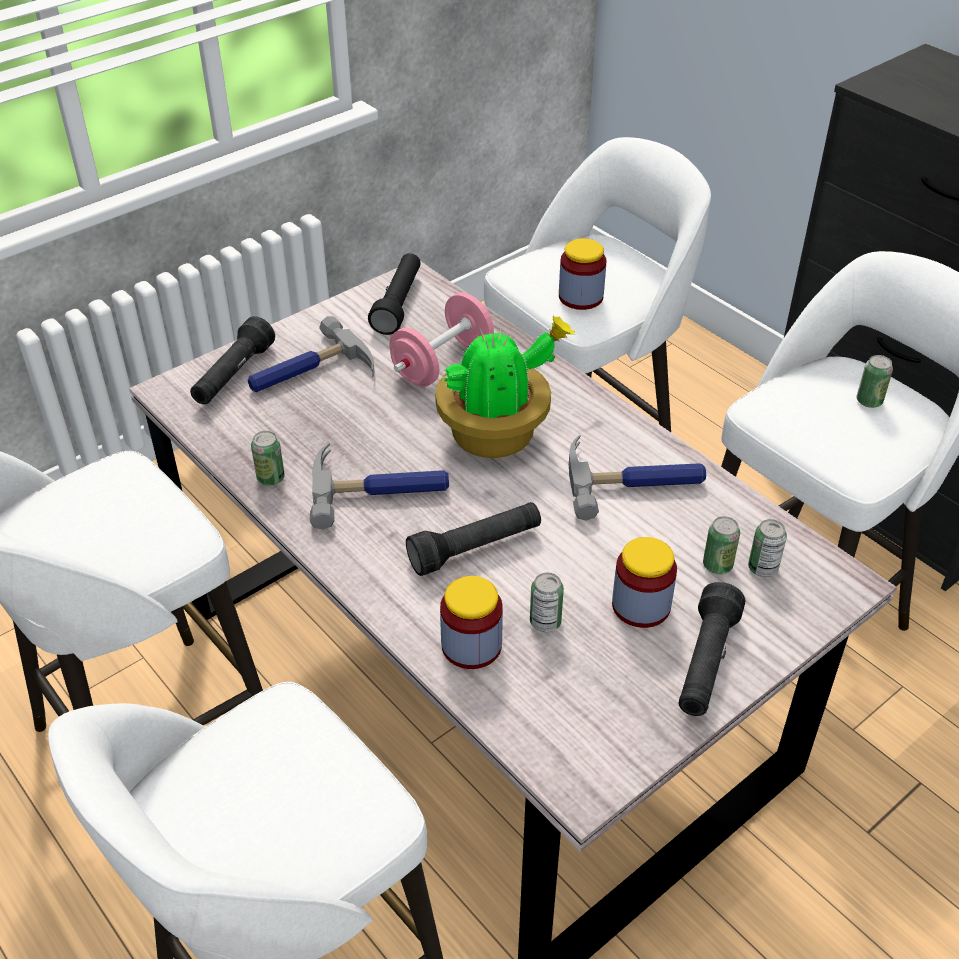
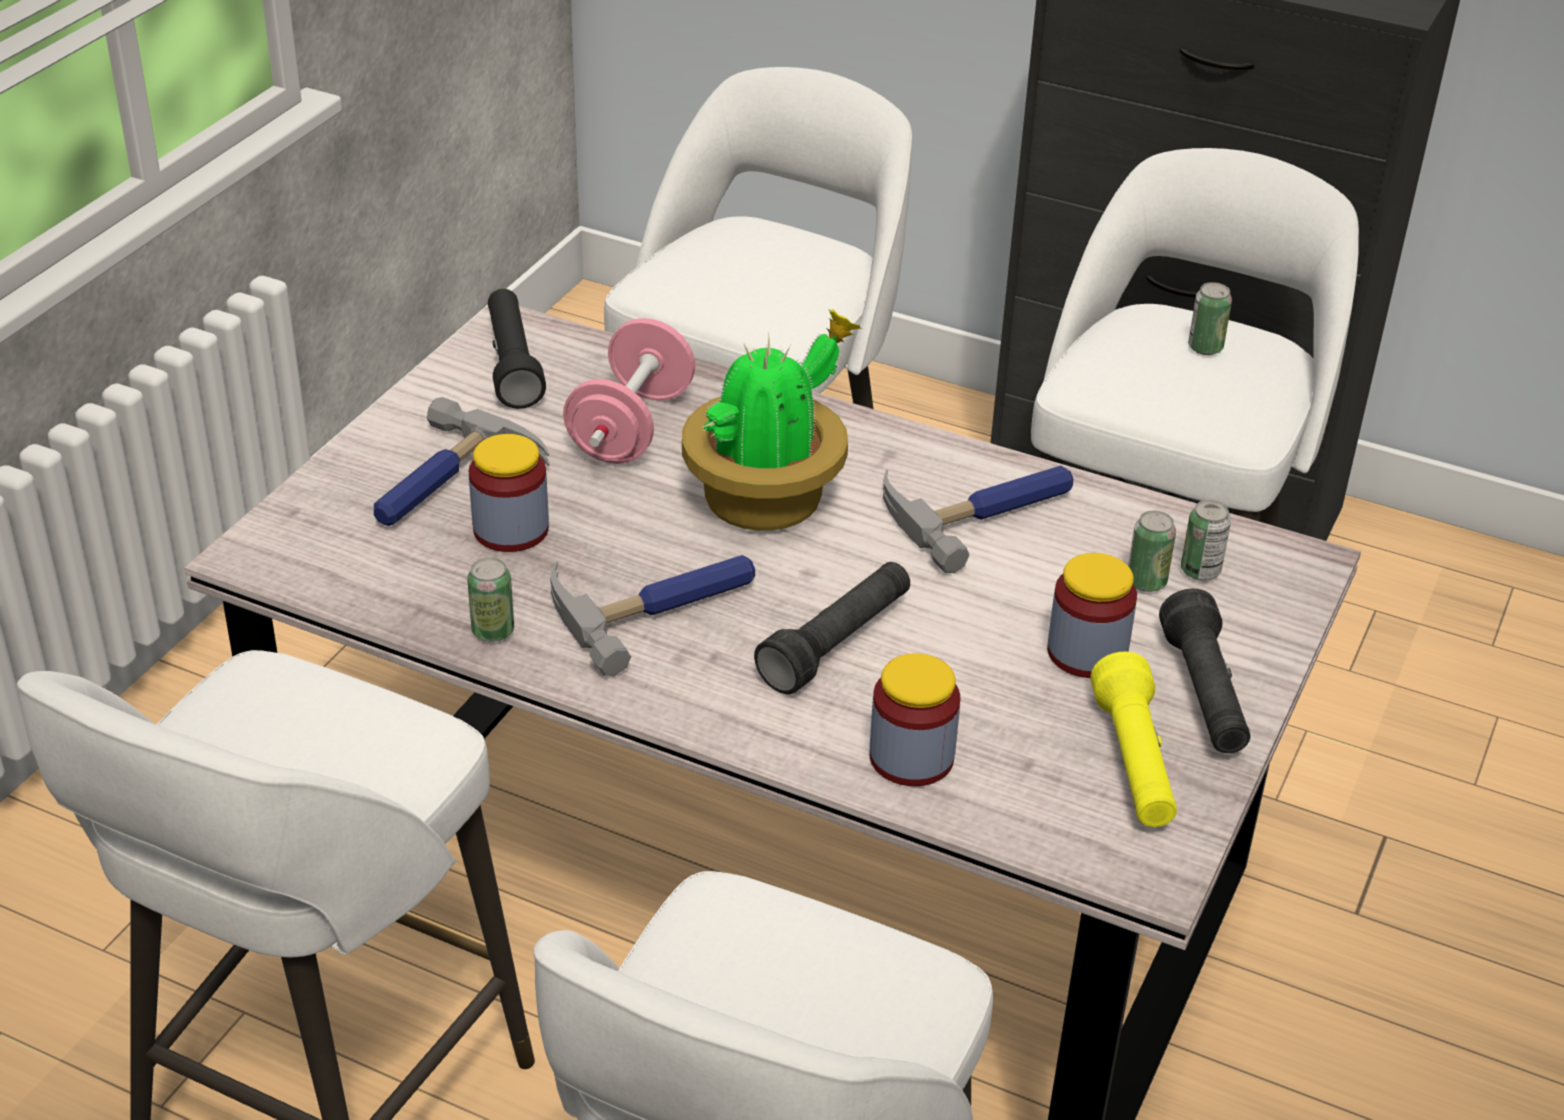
camera: 25 degrees left, 5 degrees down
black flashlight [190,316,275,404] -> none
can [530,573,564,632] -> none
jar [559,238,607,310] -> jar moved to [469,434,549,552]
none -> yellow flashlight [1091,651,1177,827]

